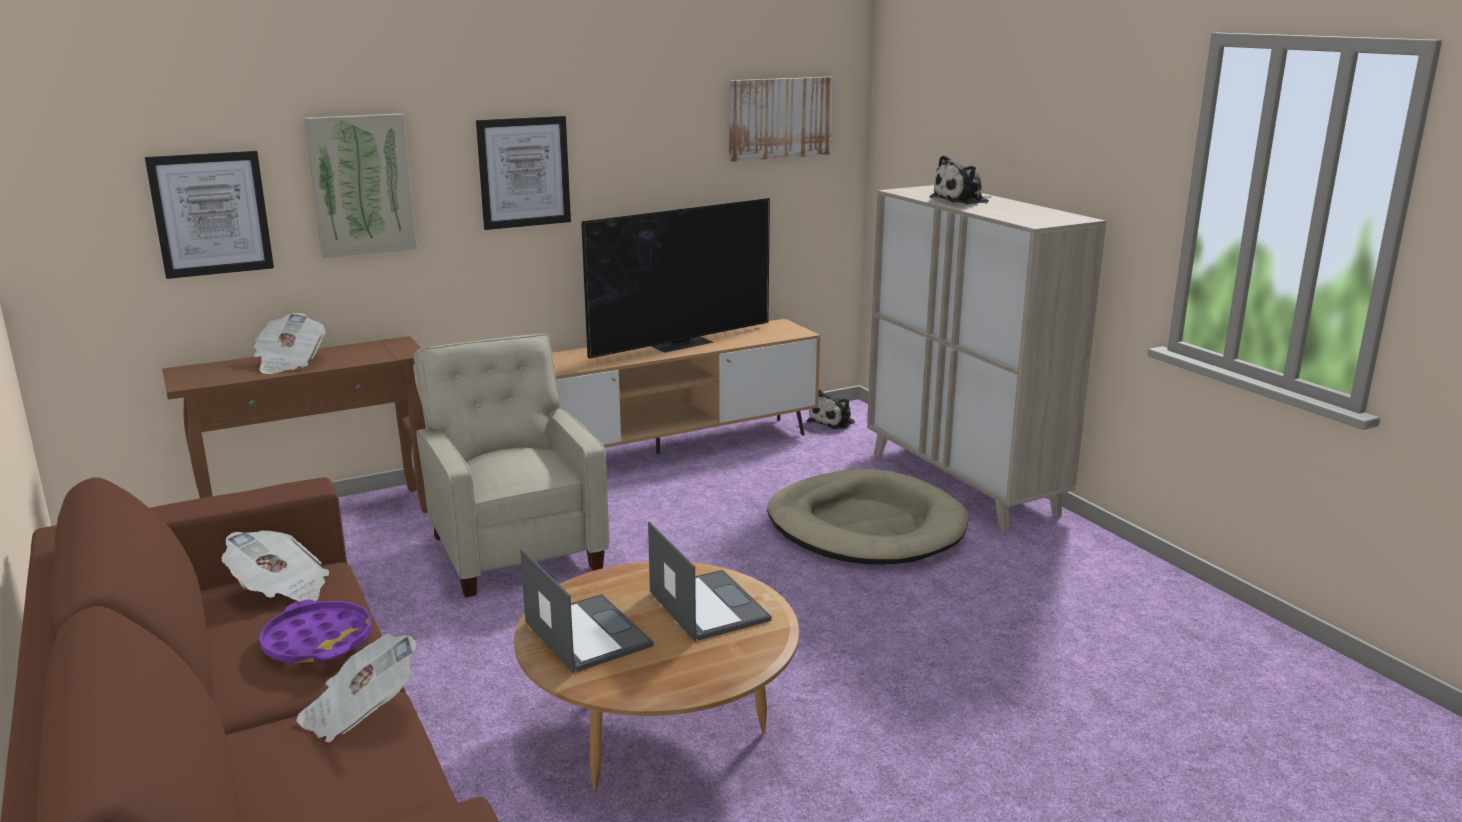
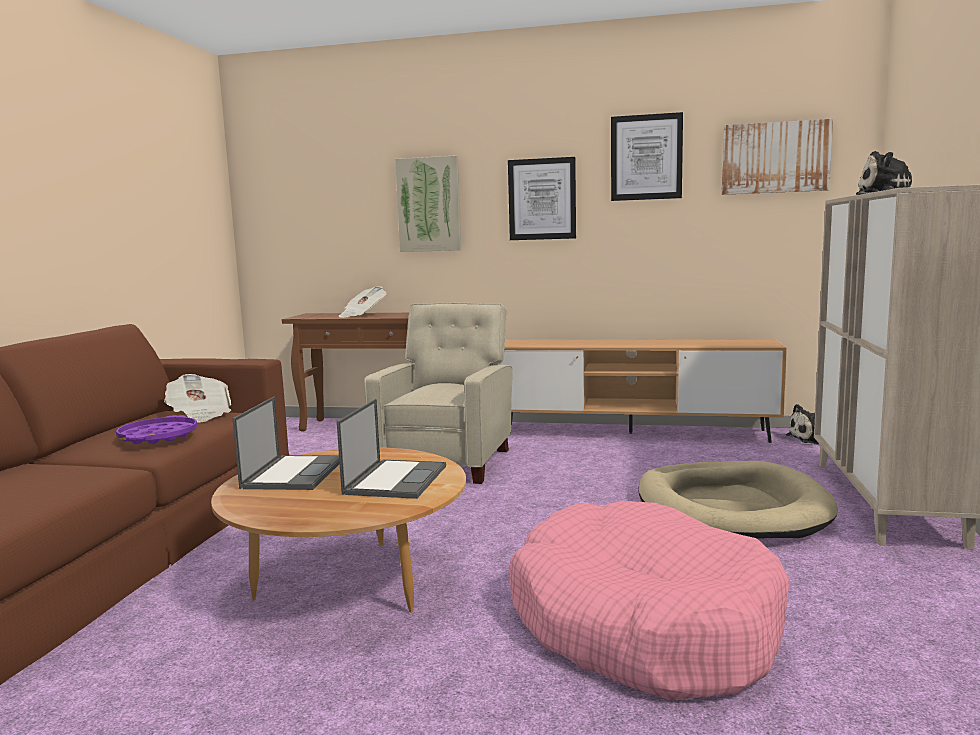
camera: 40 degrees right, 10 degrees down
picture [145,151,274,279] -> picture moved to [611,112,683,201]
newspaper [296,634,418,743] -> none
television [581,198,770,359] -> none
none -> pink dog bed [510,501,790,700]

